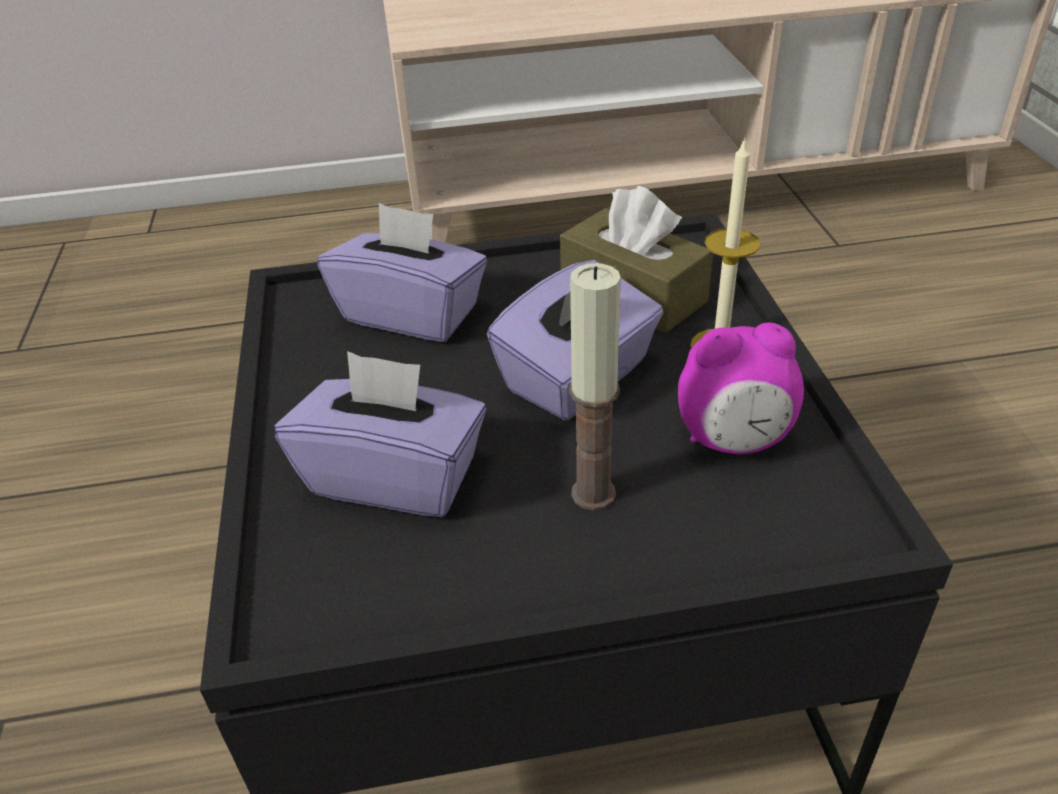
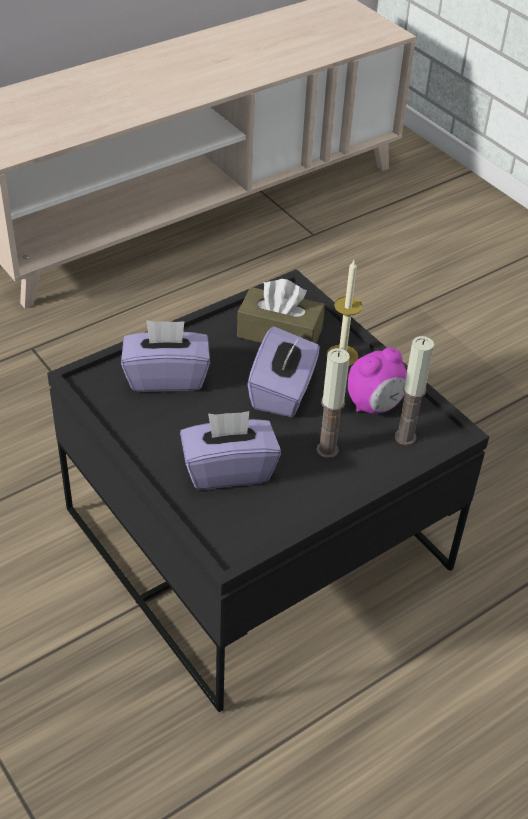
camera: 30 degrees left, 5 degrees up
none -> candle [395,336,434,445]

